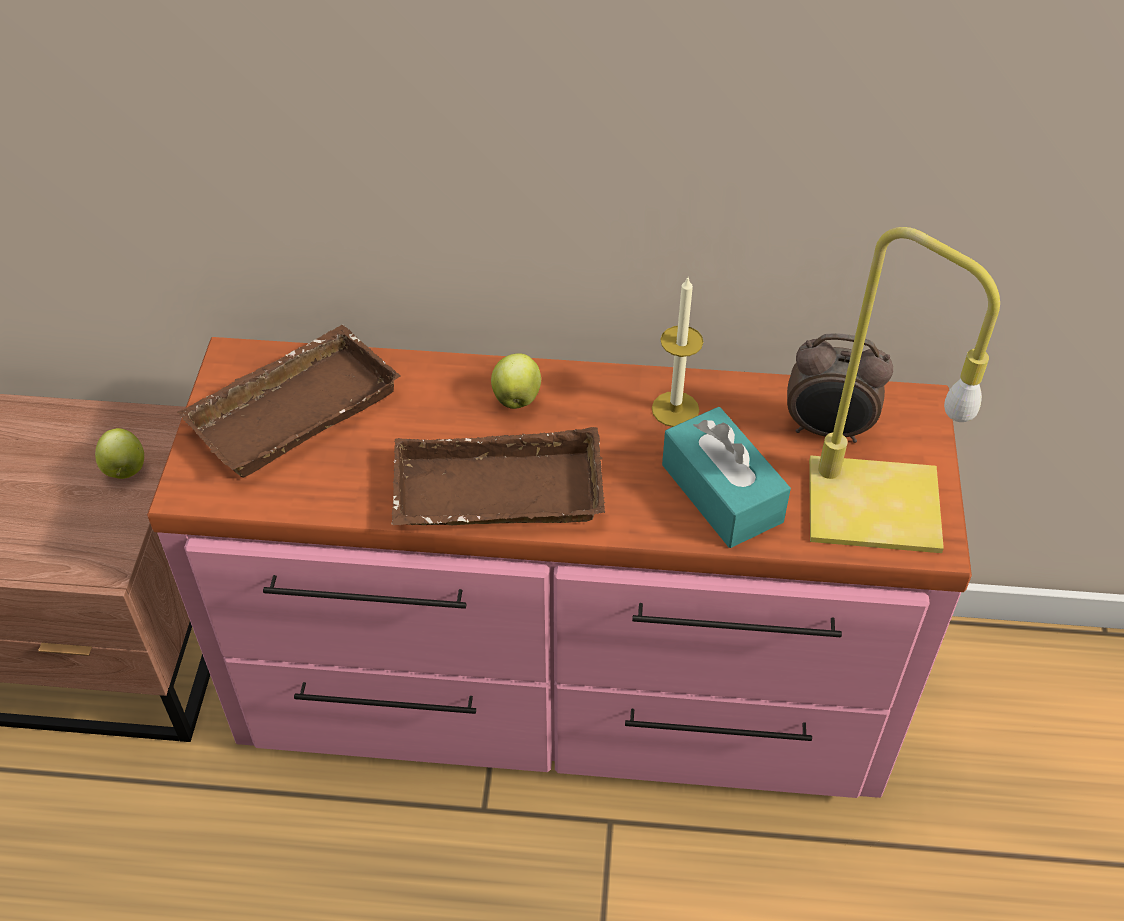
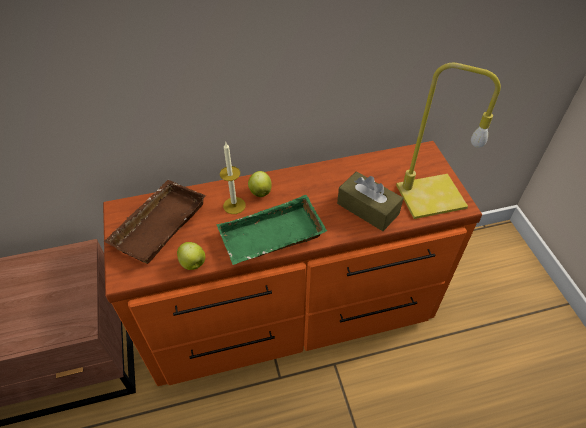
camera: 20 degrees left, 0 degrees up
apple [95,428,144,479] -> apple moved to [177,242,205,270]
pink dresser [147,337,972,798] -> orange dresser [103,141,482,386]
brown tray [392,427,605,525] -> green tray [217,195,327,265]
candle [652,278,703,427] -> candle moved to [220,143,246,214]
turquoise tissue box [662,407,791,548] -> brown tissue box [337,171,403,231]
alarm clock [787,333,893,443] -> none

